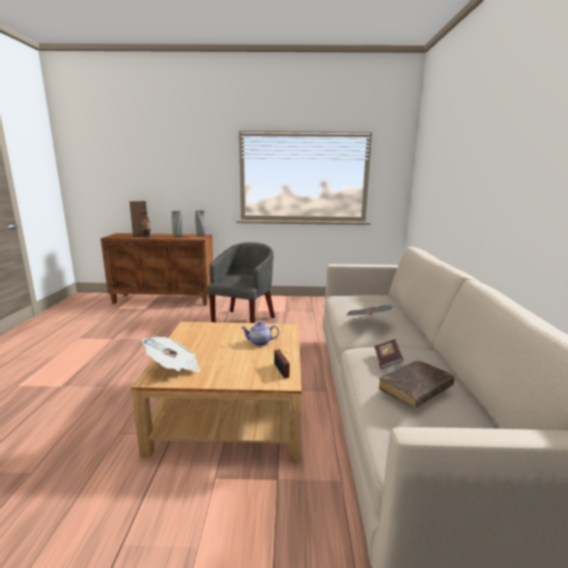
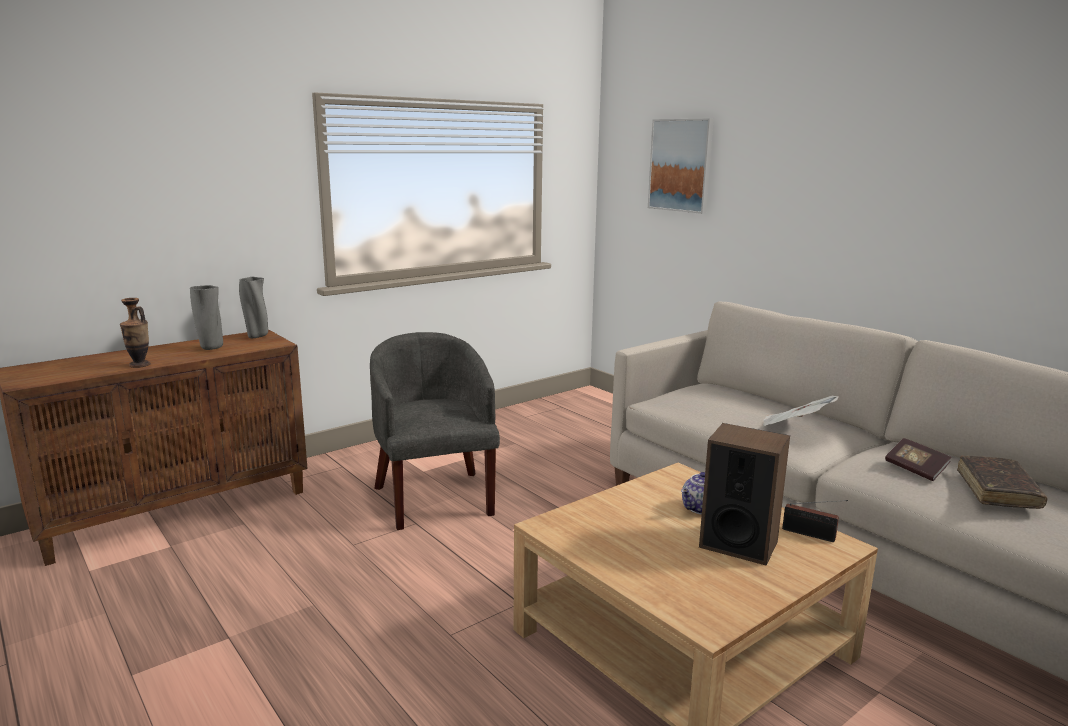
camera: 40 degrees left, 0 degrees up
speaker [130,201,147,237] -> speaker moved to [699,423,790,566]
newspaper [142,337,200,372] -> none
none -> picture [648,118,714,214]

